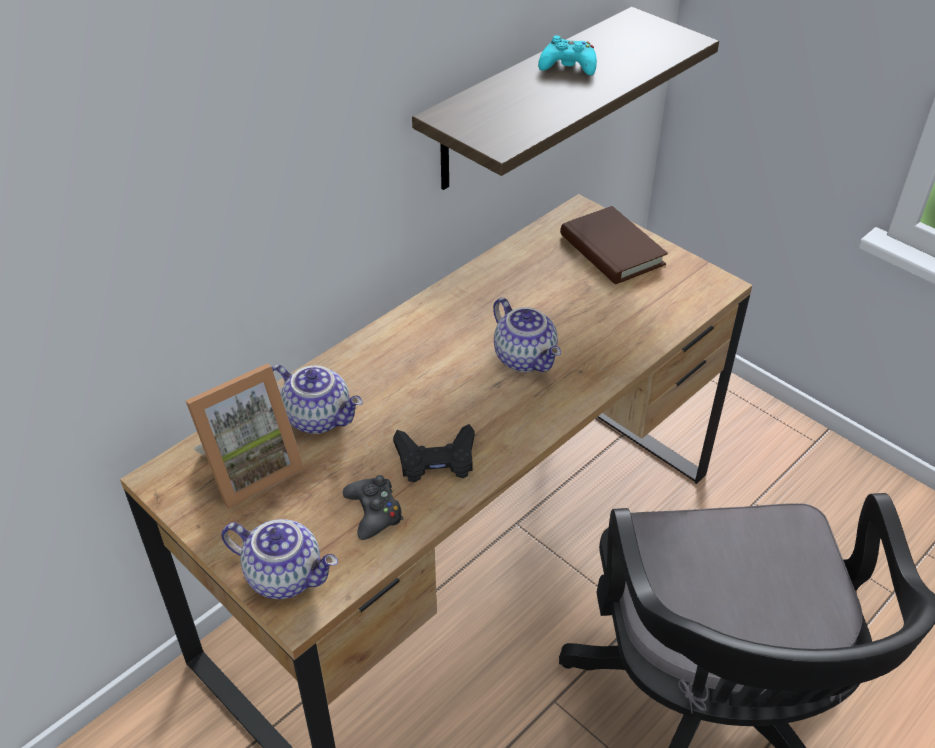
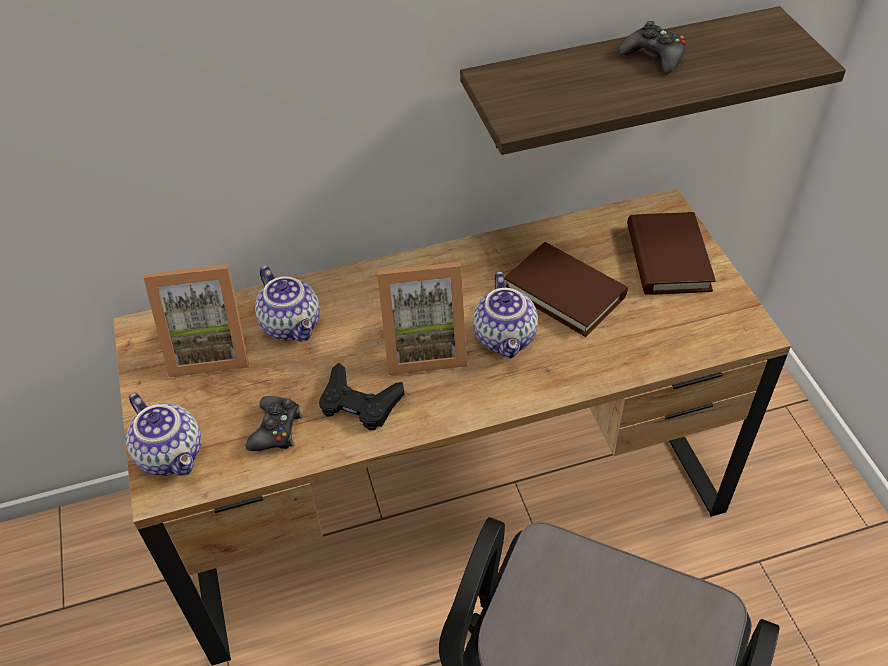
camera: 30 degrees right, 5 degrees up
turquoise game controller [538,35,597,75] -> black game controller [619,21,686,73]
none -> picture frame [377,262,467,375]
none -> brown book [504,242,628,337]

